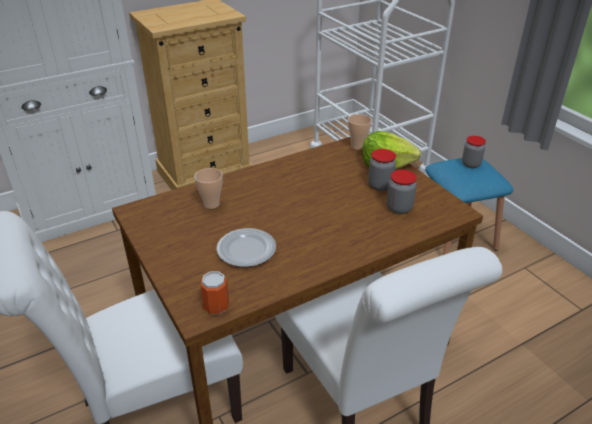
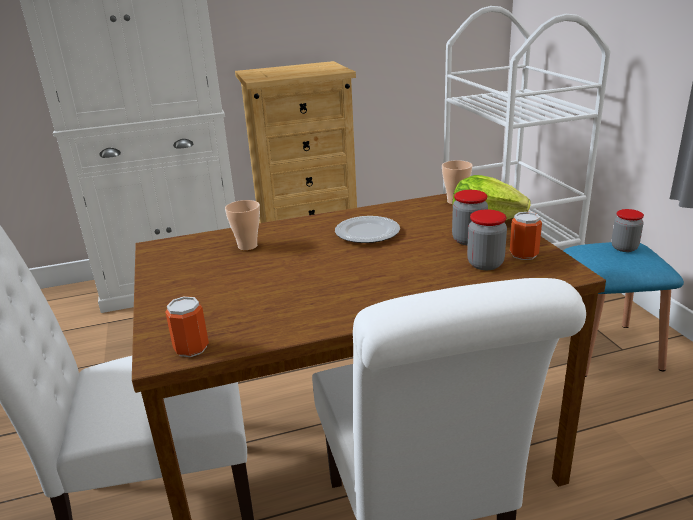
camera: 15 degrees right, 10 degrees down
plate [216,228,276,267] -> plate moved to [335,216,400,243]
none -> can [510,212,542,260]

